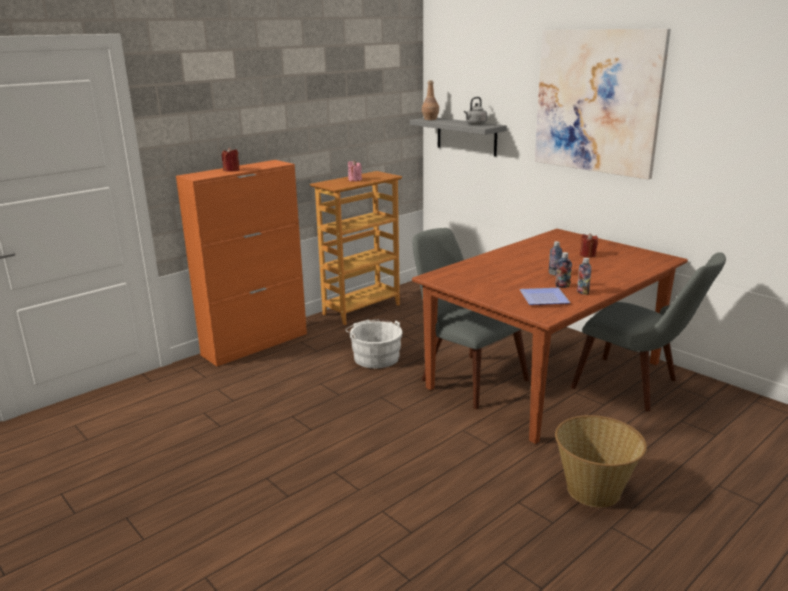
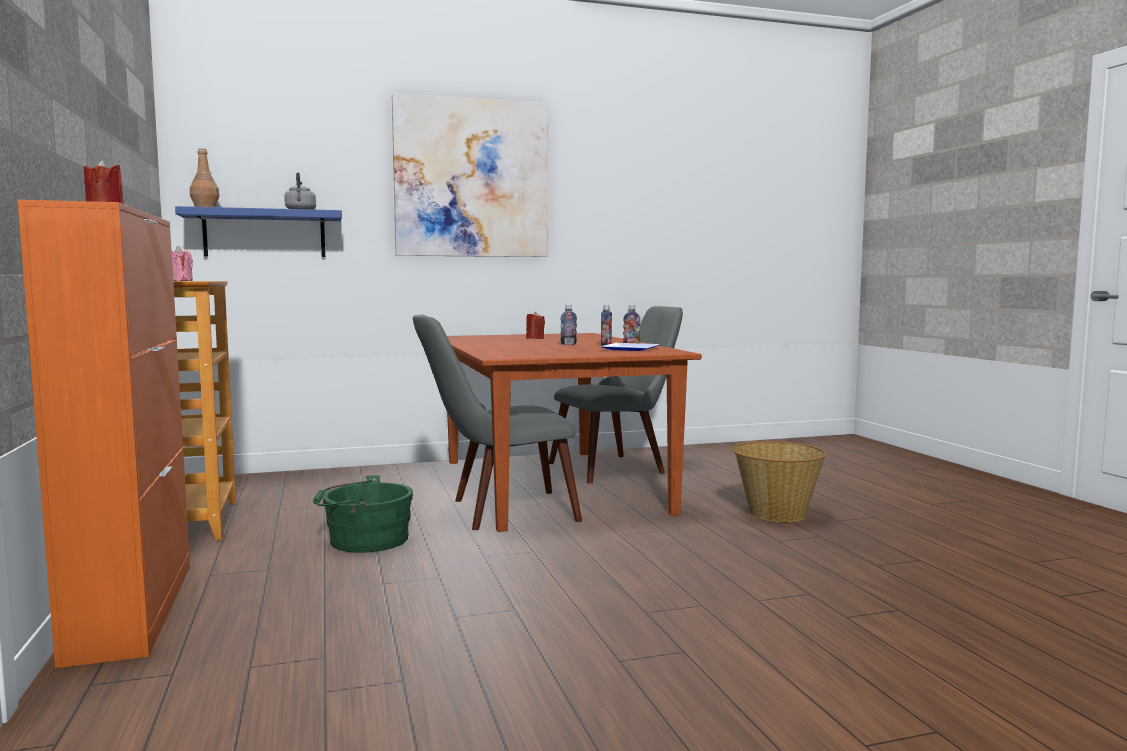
camera: 65 degrees left, 15 degrees down
white bucket [346,319,403,368] -> green bucket [313,475,413,553]
grey shelf [410,118,507,156] -> blue shelf [175,206,342,257]

